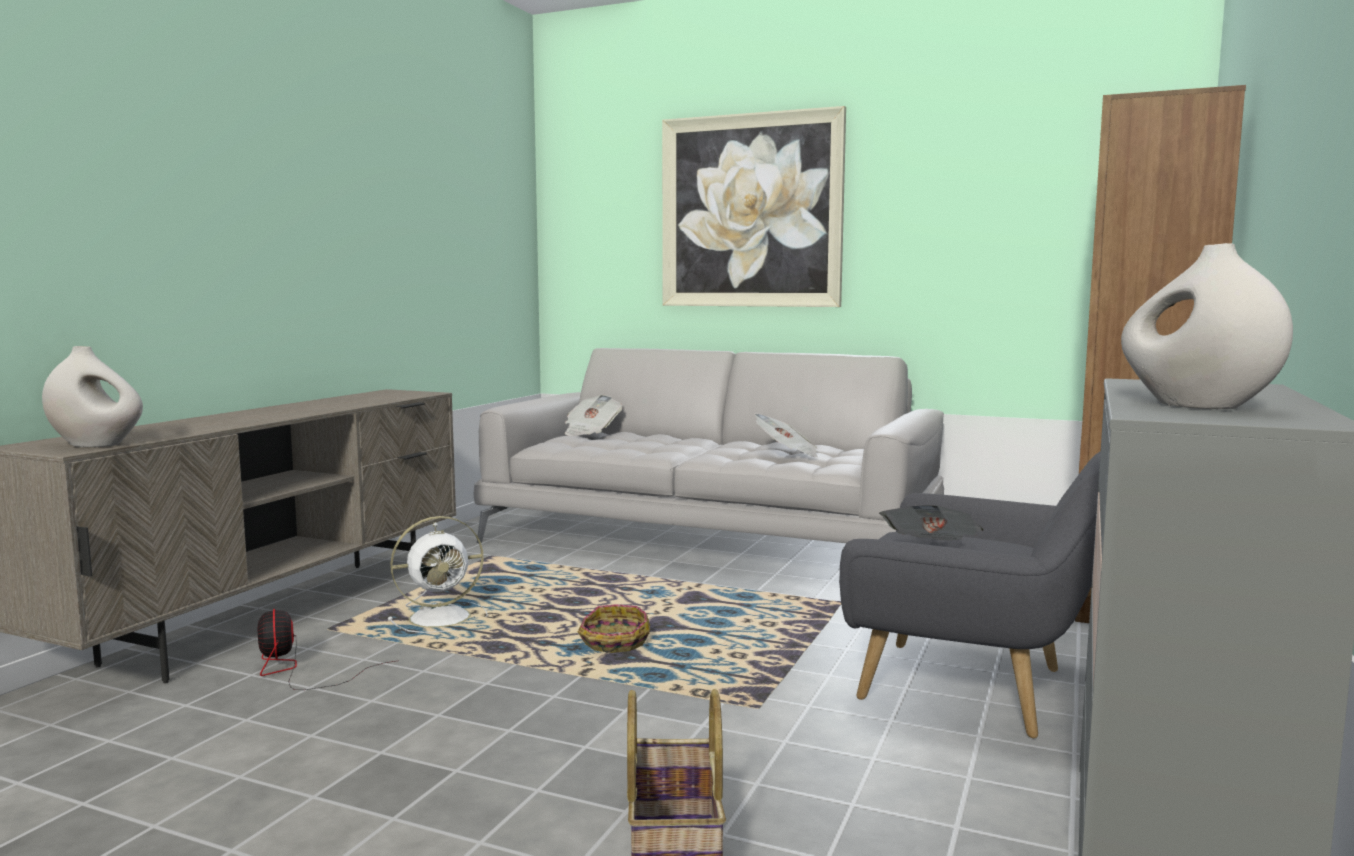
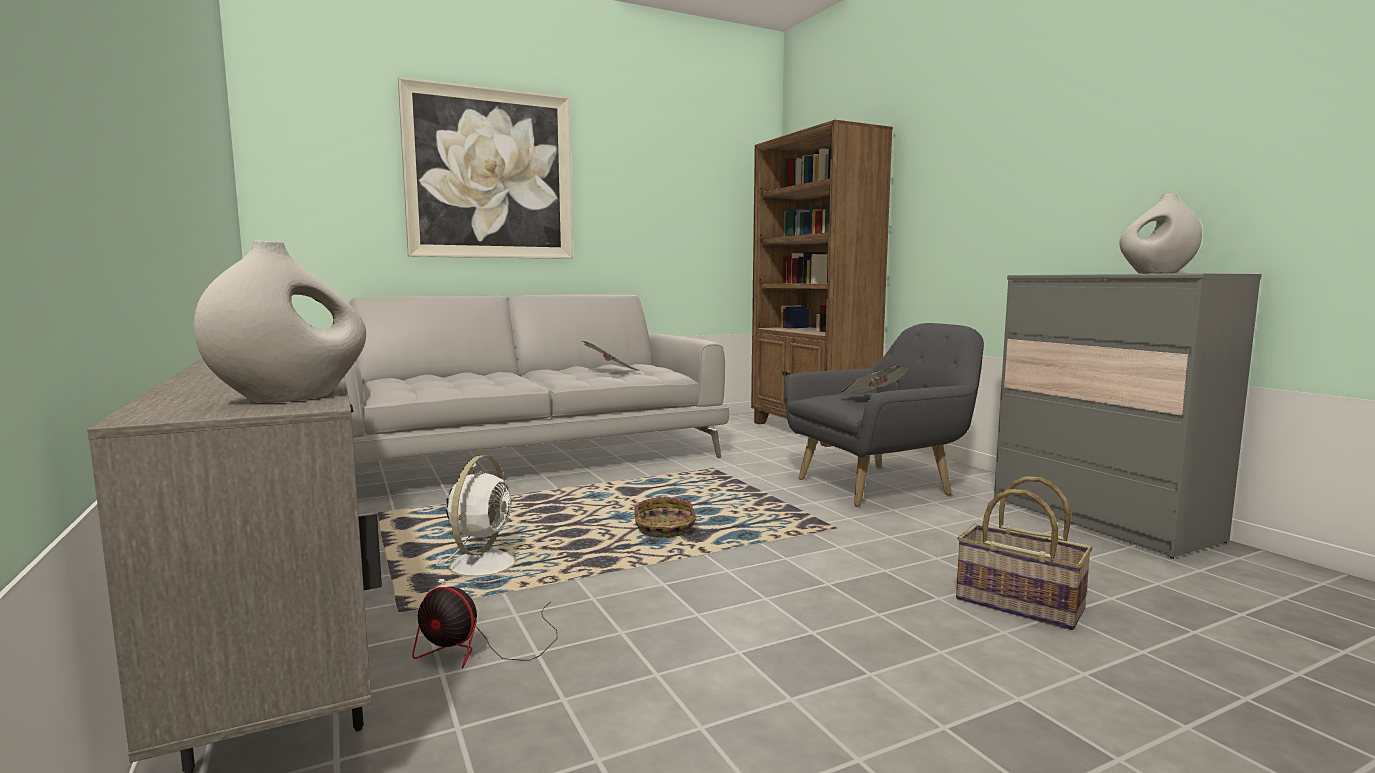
camera: 50 degrees left, 0 degrees up
newspaper [565,395,622,436] -> none

